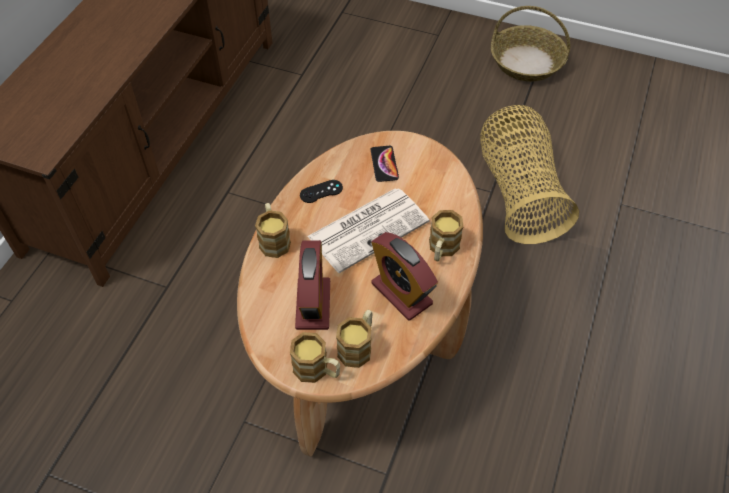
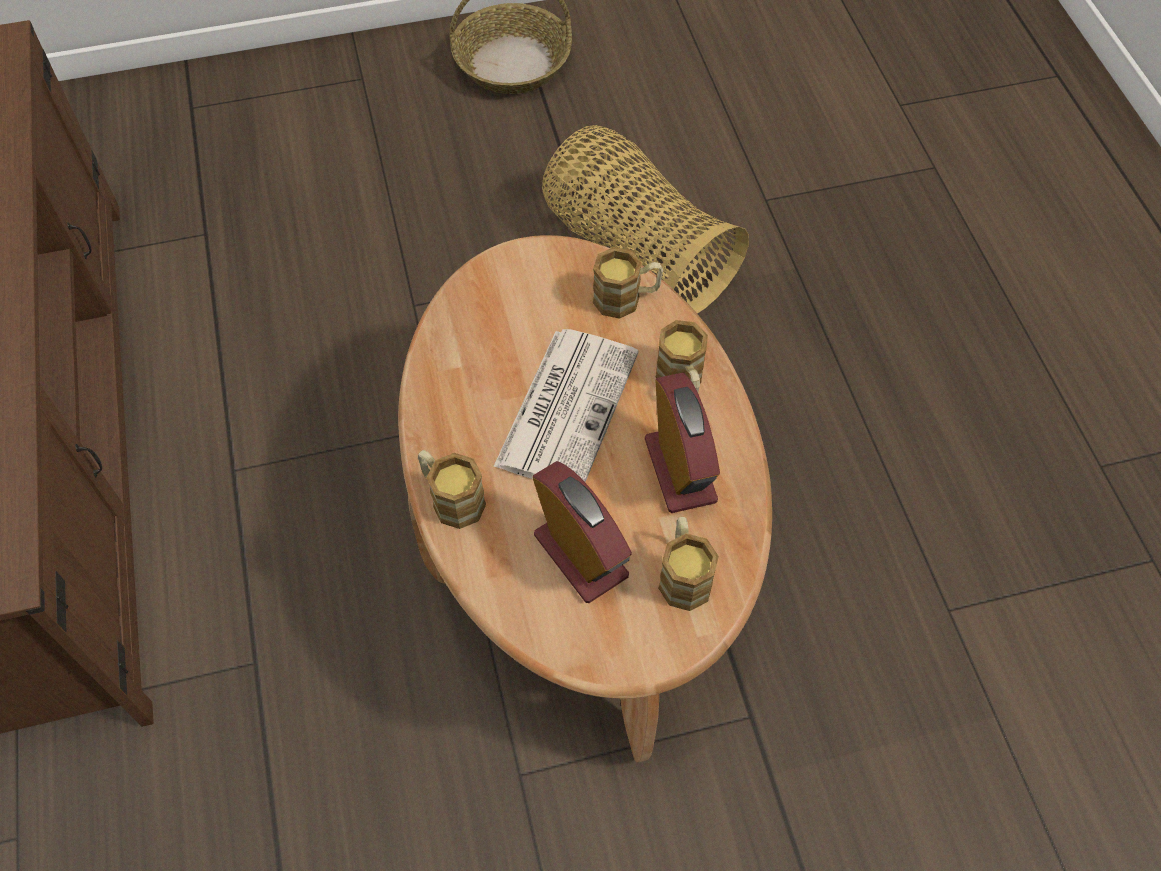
camera: 35 degrees left, 5 degrees up
mug [290,332,340,383] -> mug moved to [593,247,663,319]
black game controller [300,180,343,203] -> none
phone [370,146,399,182] -> none
alarm clock [371,232,438,321] -> alarm clock turned 120 degrees counterclockwise [645,373,720,513]

